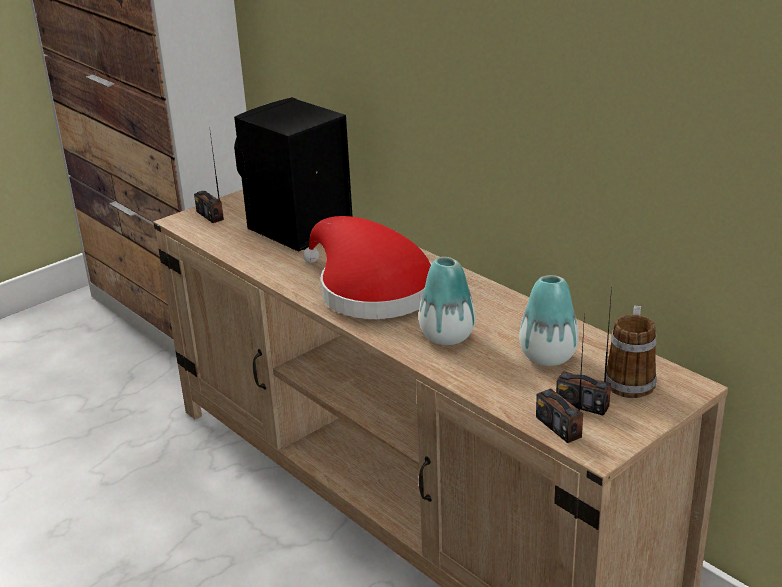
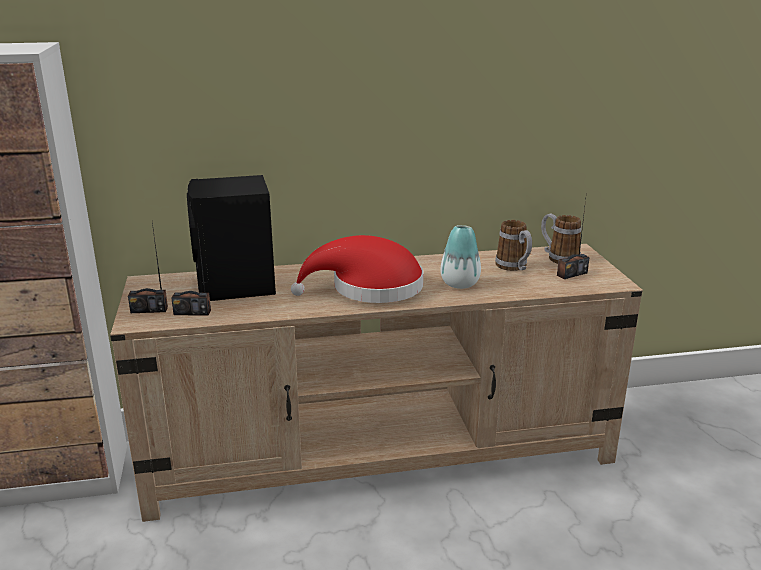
camera: 60 degrees left, 5 degrees down
vase [519,275,579,366] -> mug [495,220,532,271]
radio [536,313,585,443] -> radio moved to [171,223,211,316]

